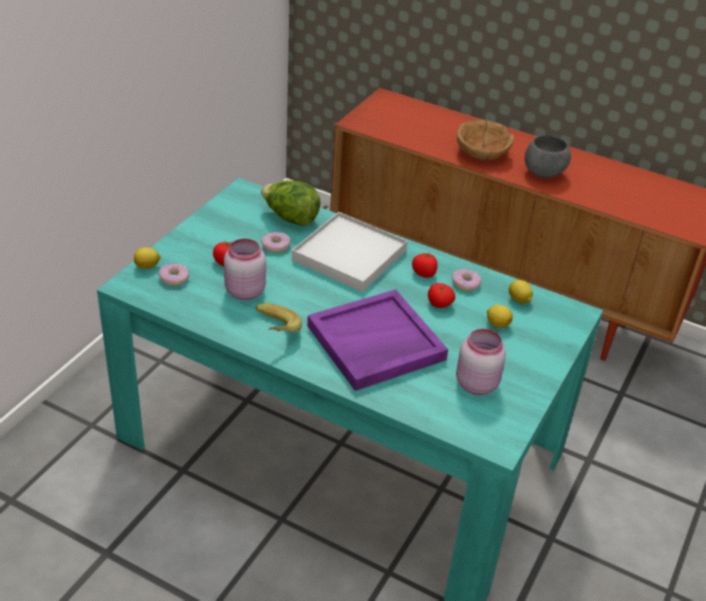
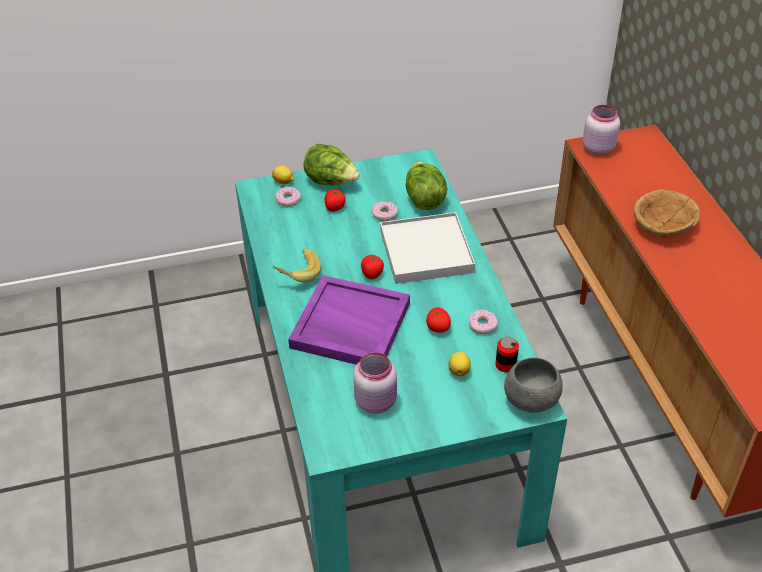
camera: 50 degrees right, 5 degrees up
pink jar [224,239,266,300] -> pink jar moved to [583,105,620,155]
tomato [412,252,438,278] -> tomato moved to [361,255,384,279]
lemon [509,280,533,304] -> can [495,337,519,372]
grey bowl [525,135,571,178] -> grey bowl moved to [504,357,563,413]
none -> lettuce [303,144,360,186]

